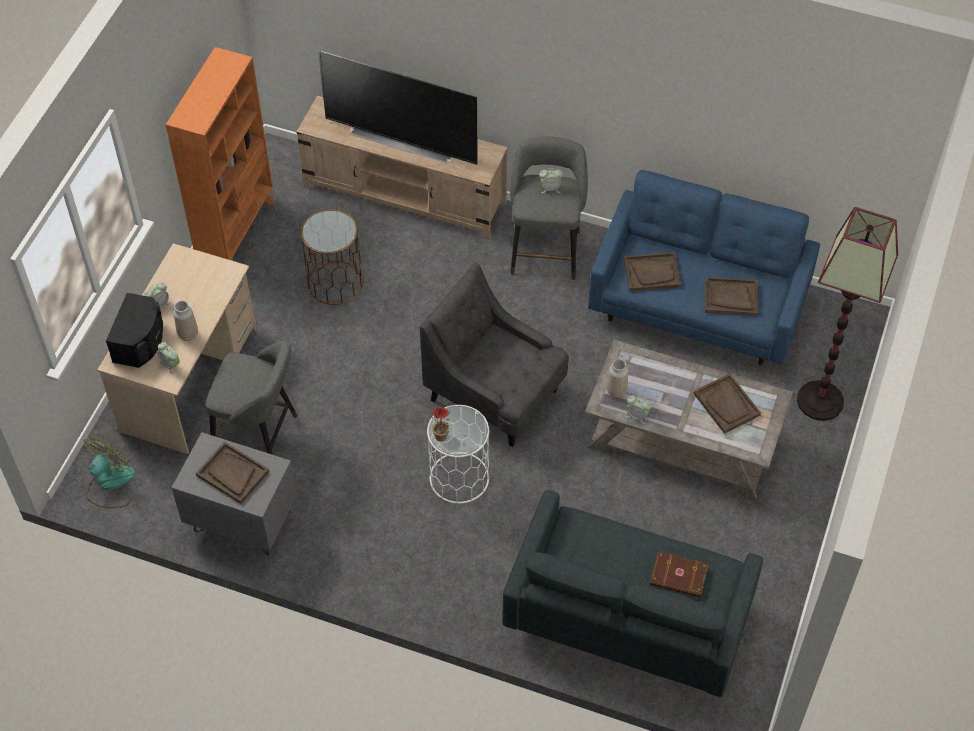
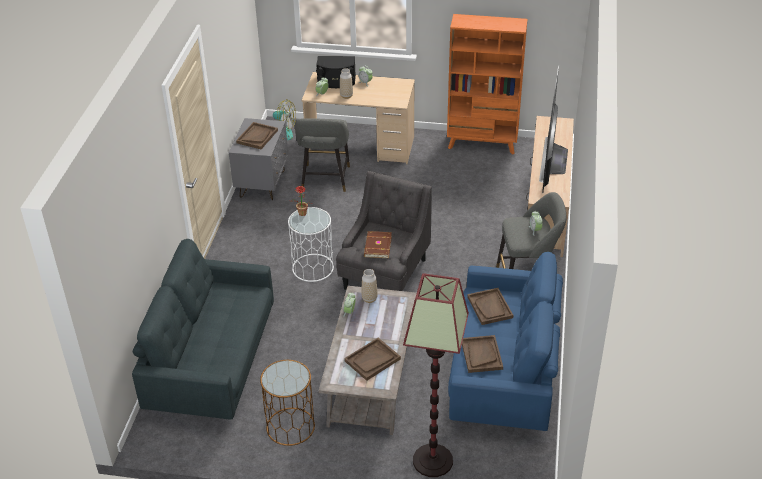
camera: 80 degrees right, 15 degrees down
brown side table [300,209,363,305] -> brown side table moved to [260,360,315,446]
brown book [650,551,709,598] -> brown book moved to [364,231,392,258]

